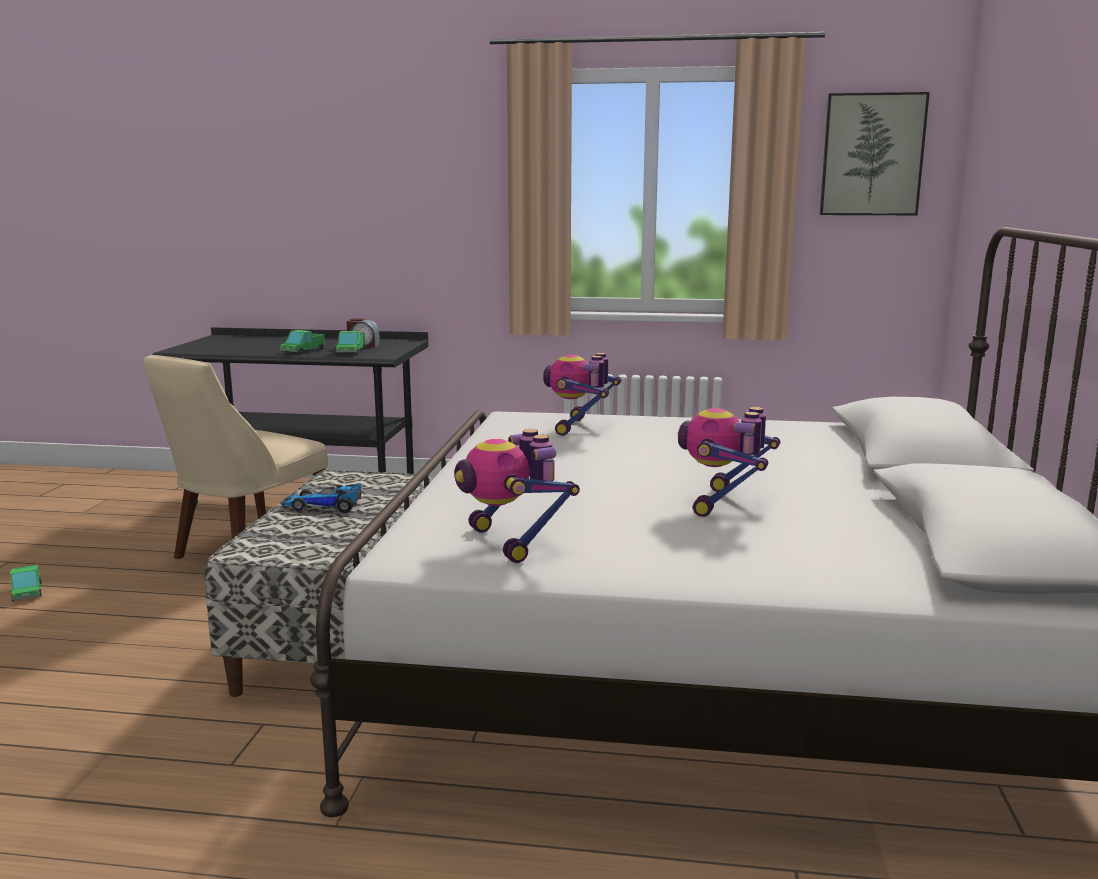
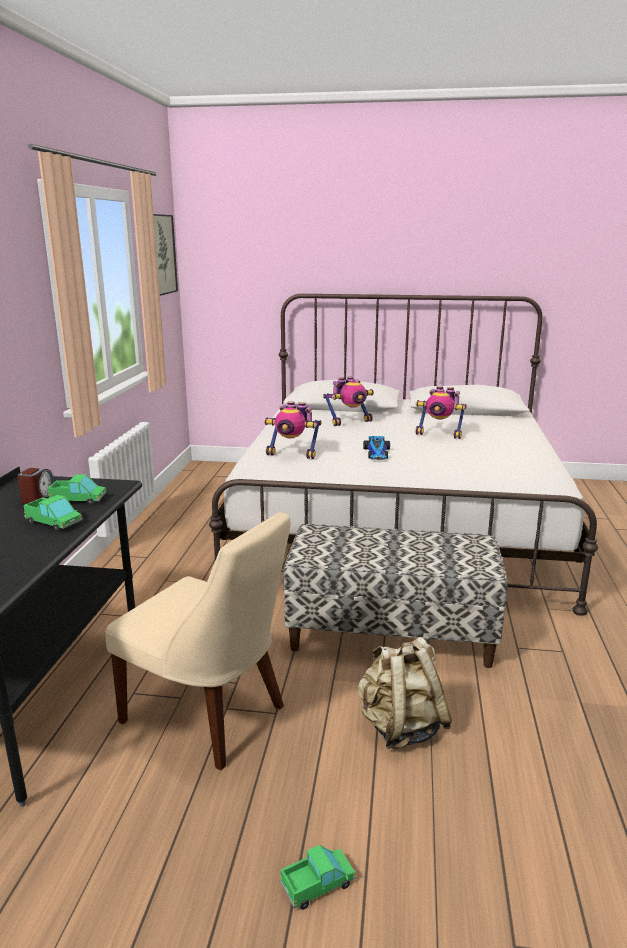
camera: 90 degrees left, 5 degrees up
toy car [281,483,362,513] -> toy car moved to [363,436,390,460]
toy robot [454,429,580,563] -> toy robot moved to [323,377,374,426]
none -> beige backpack [358,637,452,750]

